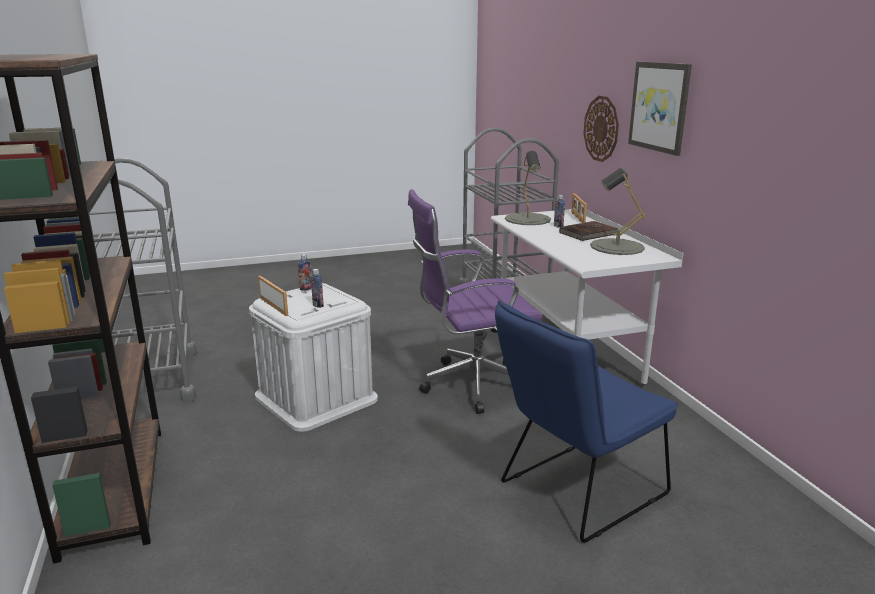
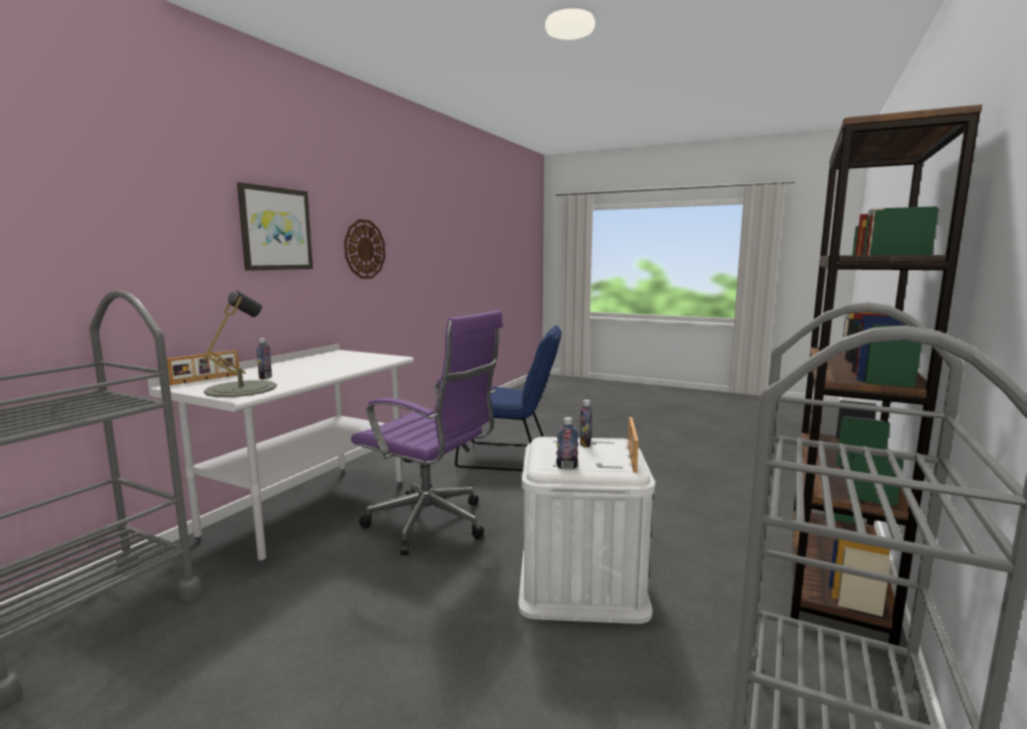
camera: 135 degrees left, 10 degrees down
brown book [559,221,619,241] -> none
wall clock [583,96,619,162] -> wall clock moved to [344,219,385,279]
grey table lamp [590,168,646,255] -> none

